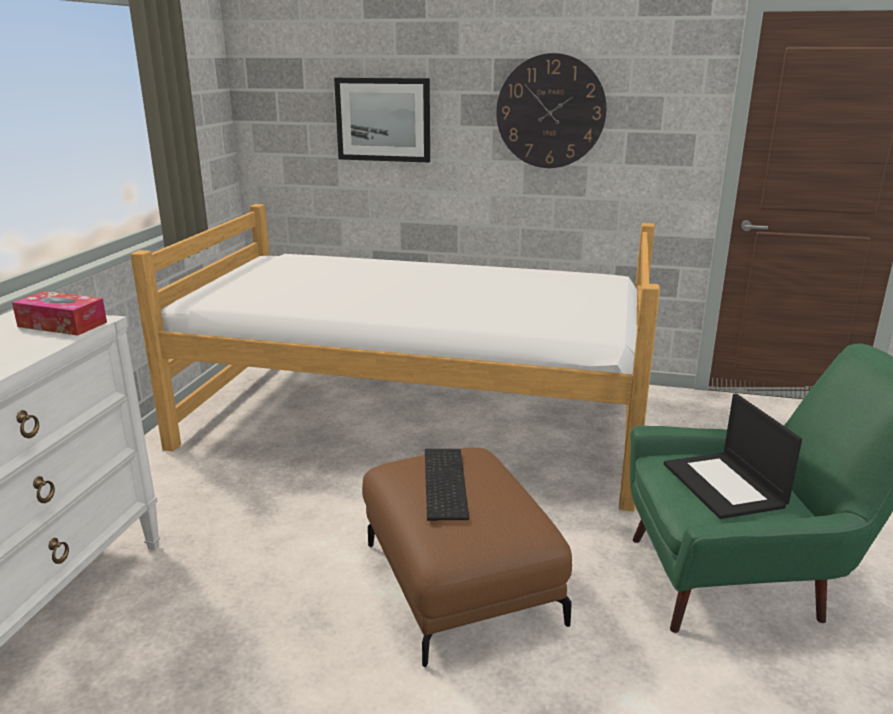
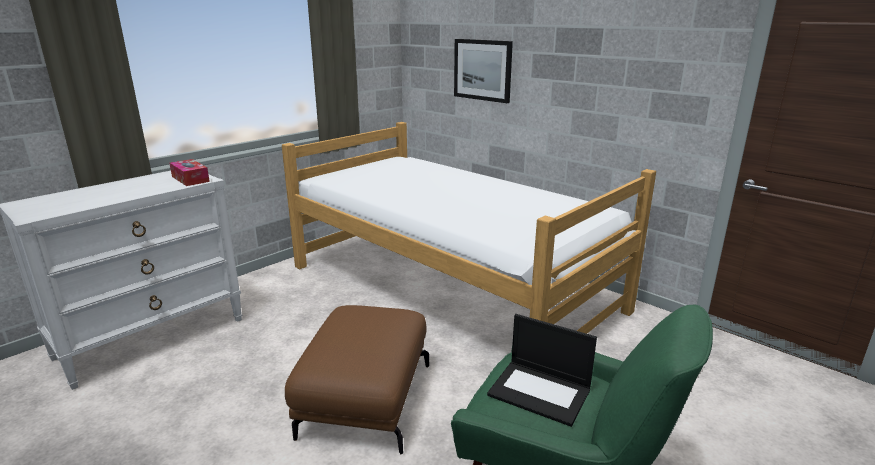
camera: 30 degrees right, 0 degrees up
keyboard [425,449,469,521] -> none
wall clock [496,53,607,168] -> none
laptop [664,393,802,519] -> laptop turned 75 degrees counterclockwise [487,314,597,427]

